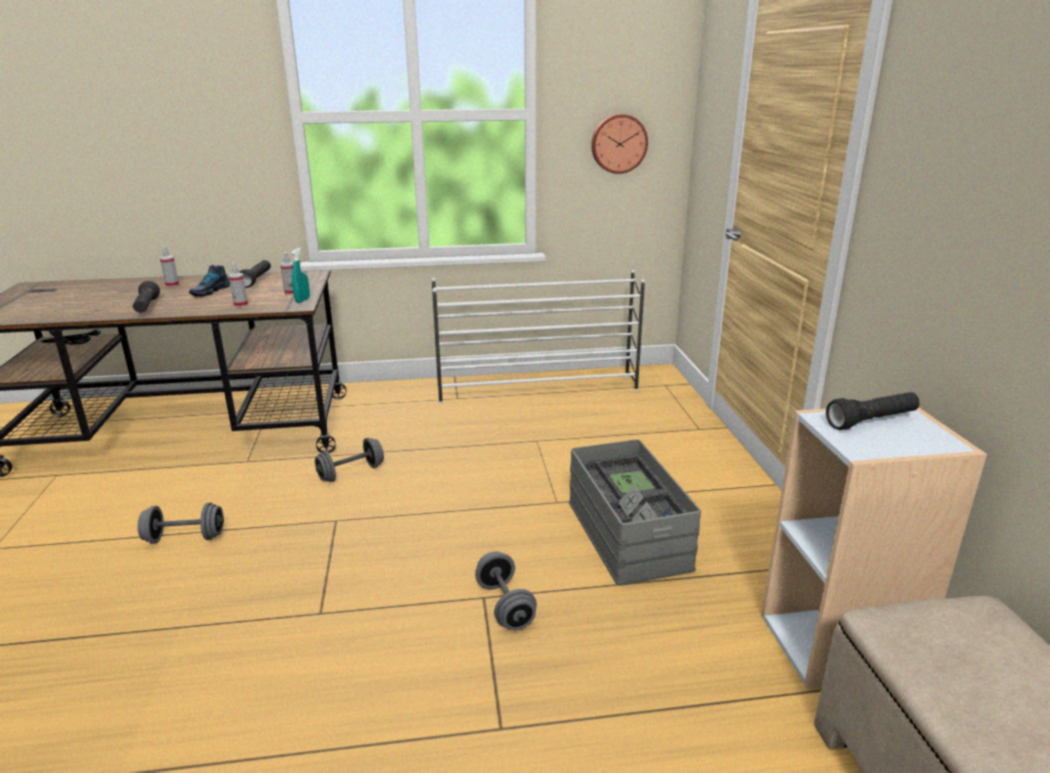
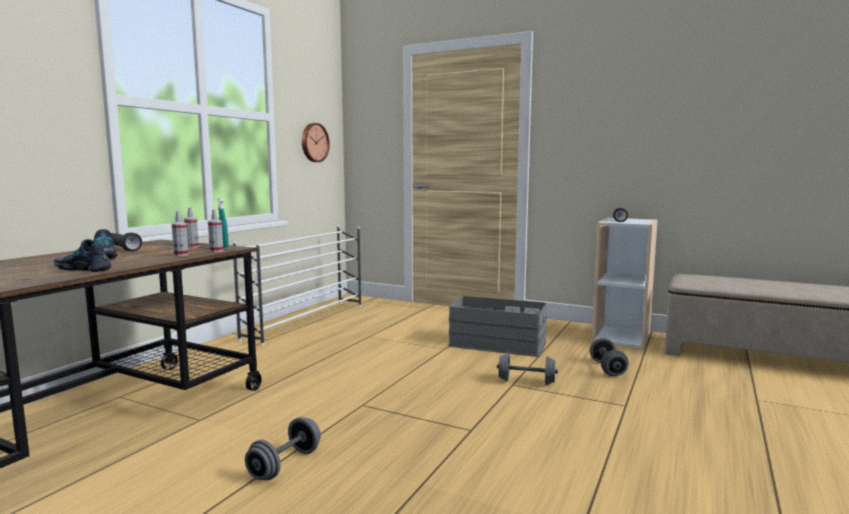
camera: 55 degrees left, 15 degrees down
black flashlight [133,281,160,313] -> shoe [53,239,111,272]
spray bottle [160,246,179,287] -> spray bottle moved to [208,209,224,252]
grey dumbbell [315,438,384,482] -> grey dumbbell moved to [590,338,629,376]

